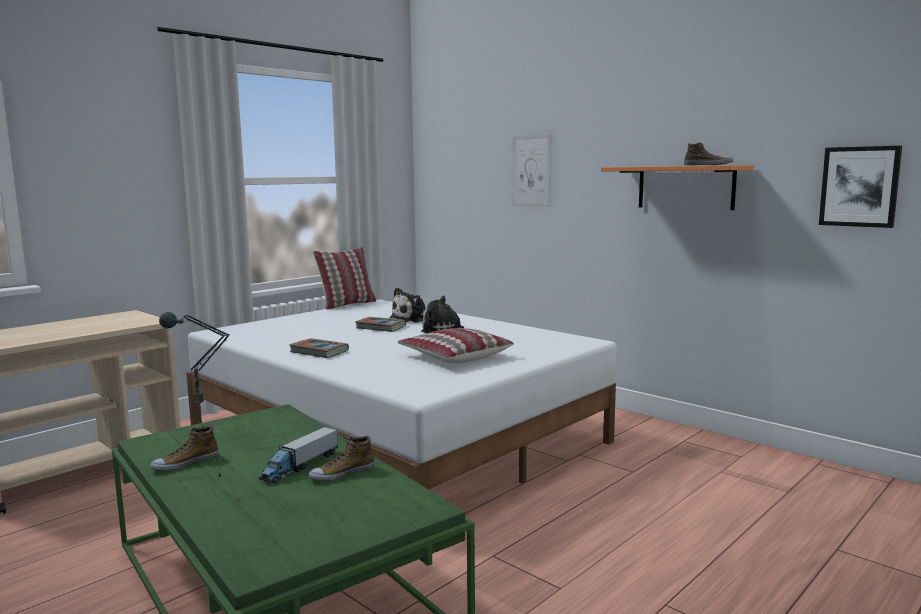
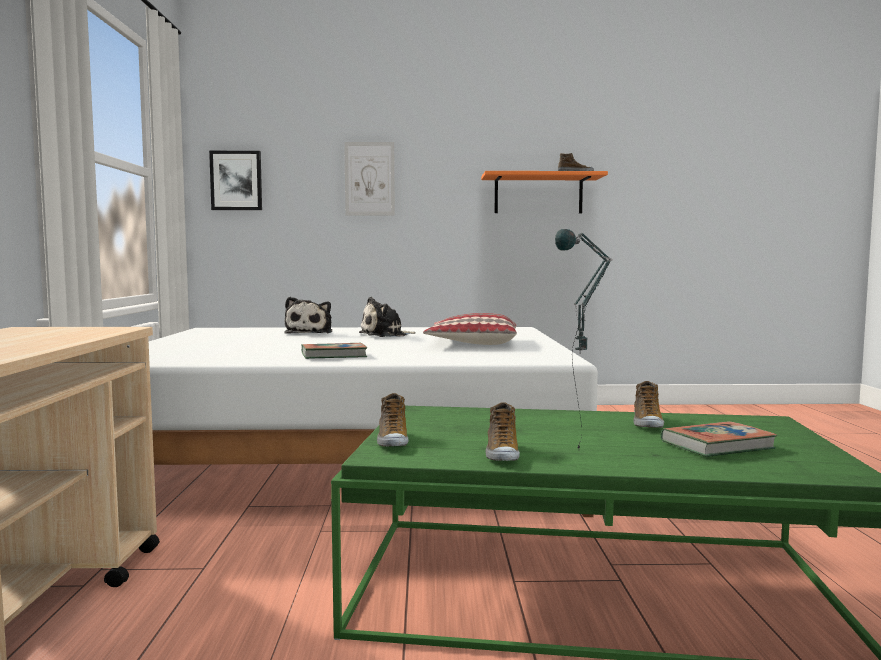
camera: 45 degrees left, 5 degrees down
toy truck [259,427,338,483] -> none
pillow [313,247,376,310] -> none
book [356,317,406,332] -> book moved to [661,421,778,457]
picture [819,146,902,228] -> picture moved to [209,151,262,210]
none -> shoe [377,393,408,446]

